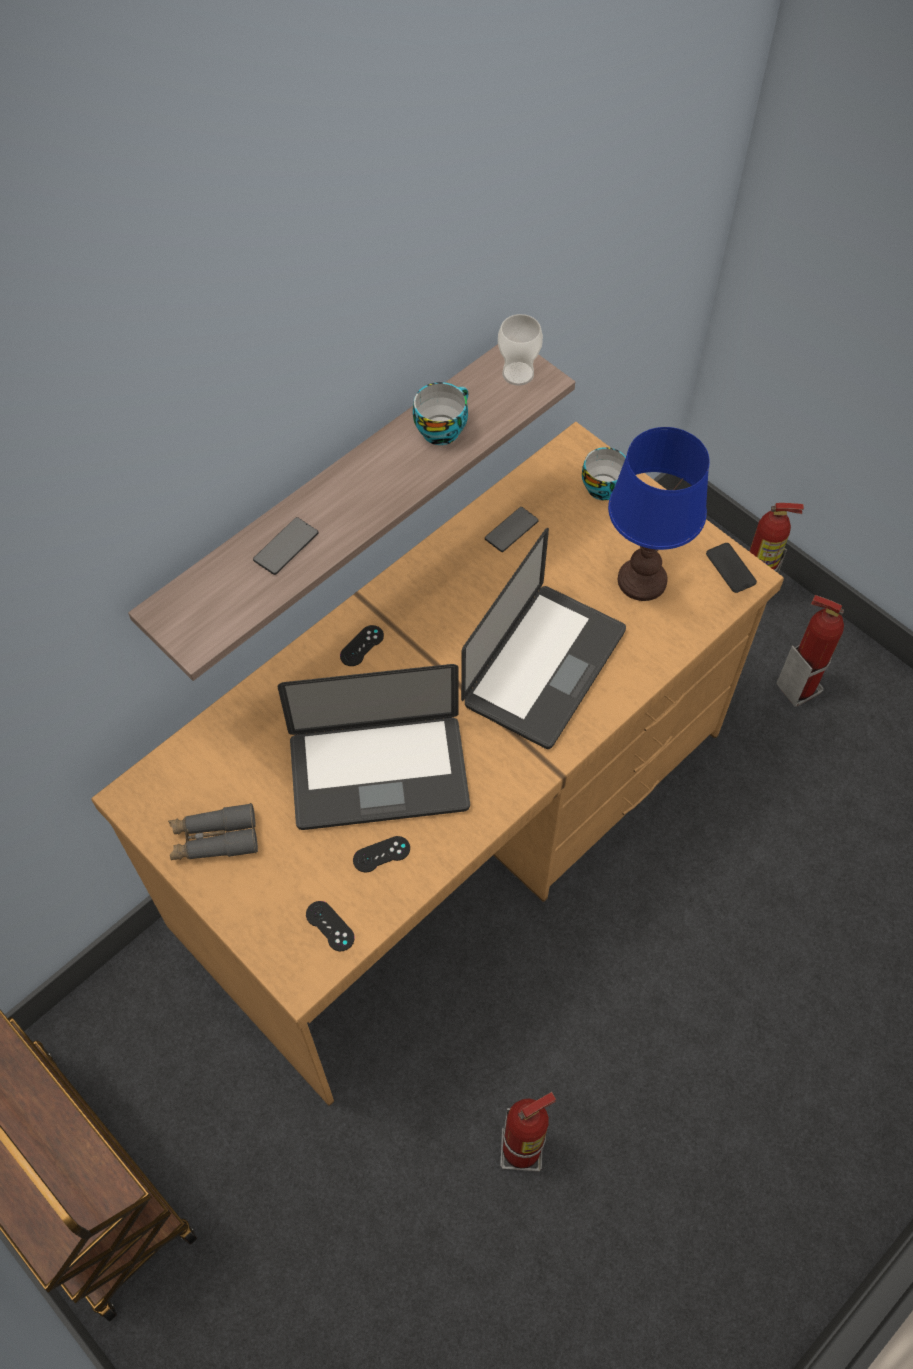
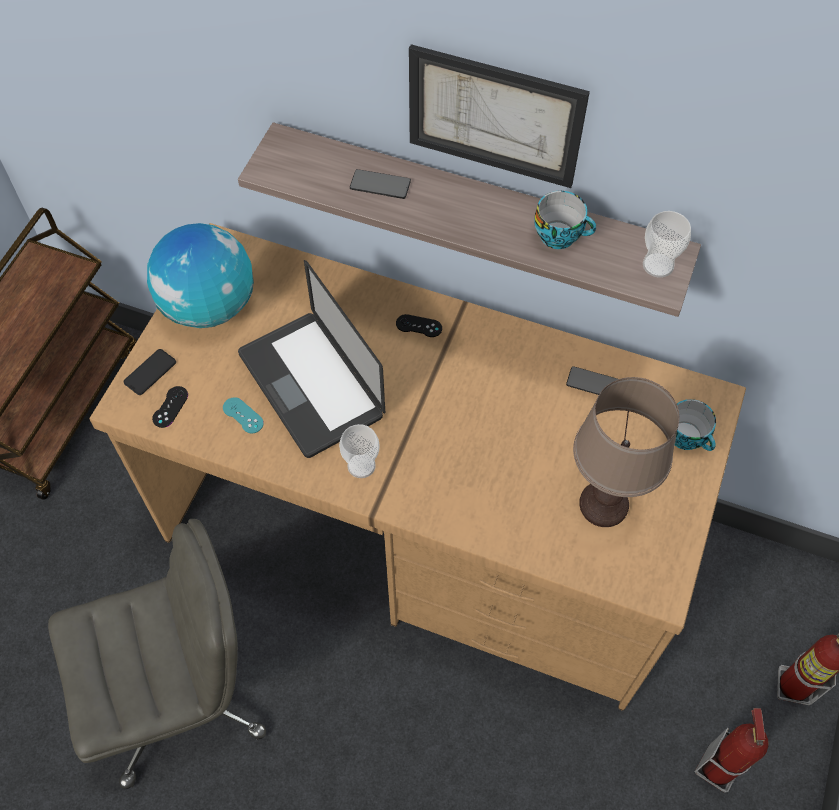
camera: 65 degrees right, 0 degrees up
grey binoculars [168,803,258,860] -> globe [147,223,254,328]
black game controller [353,836,410,872] -> turquoise game controller [223,397,264,433]
laptop [461,528,626,749] -> none
fire extinguisher [500,1092,556,1171] -> grey office chair [48,519,266,789]
blue table lamp [608,427,710,601] -> brown table lamp [573,377,679,527]
phone [706,543,757,593] -> phone moved to [124,349,176,395]
none -> cup [339,424,380,478]
none -> picture [409,44,590,188]

